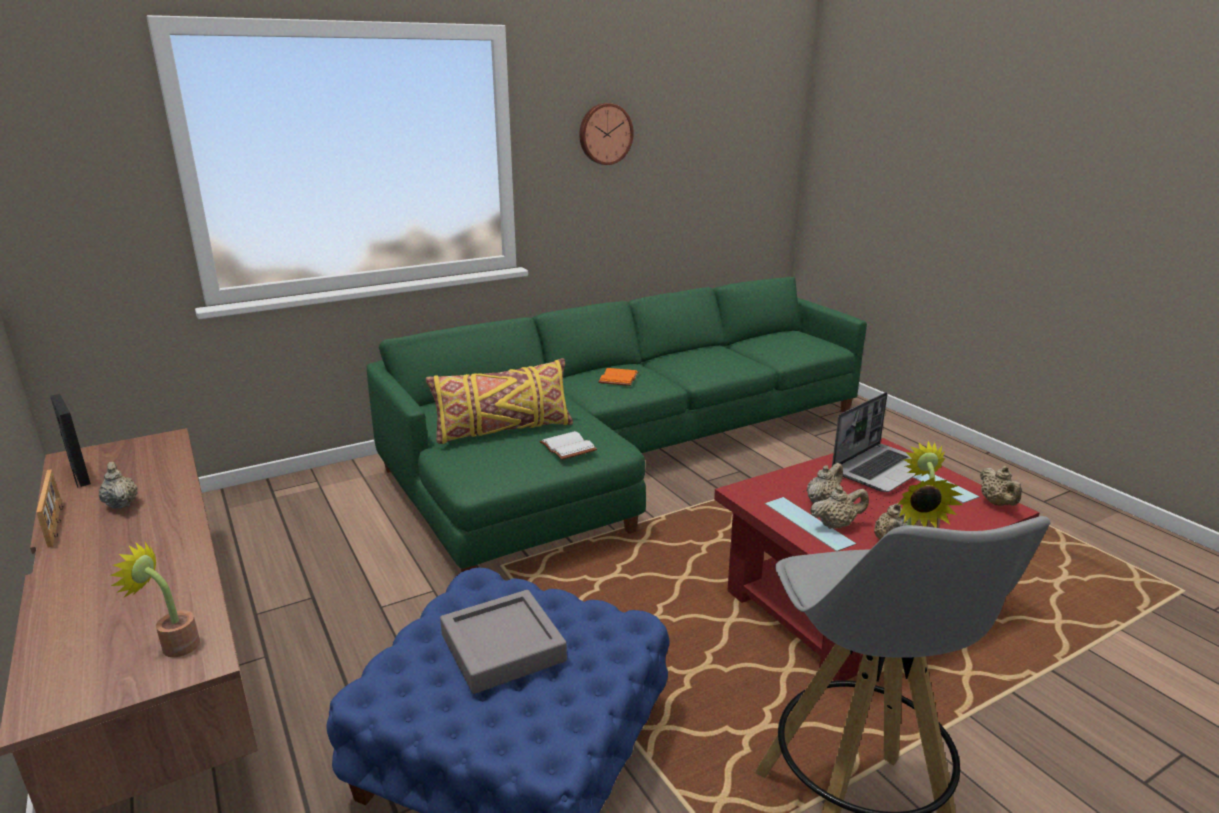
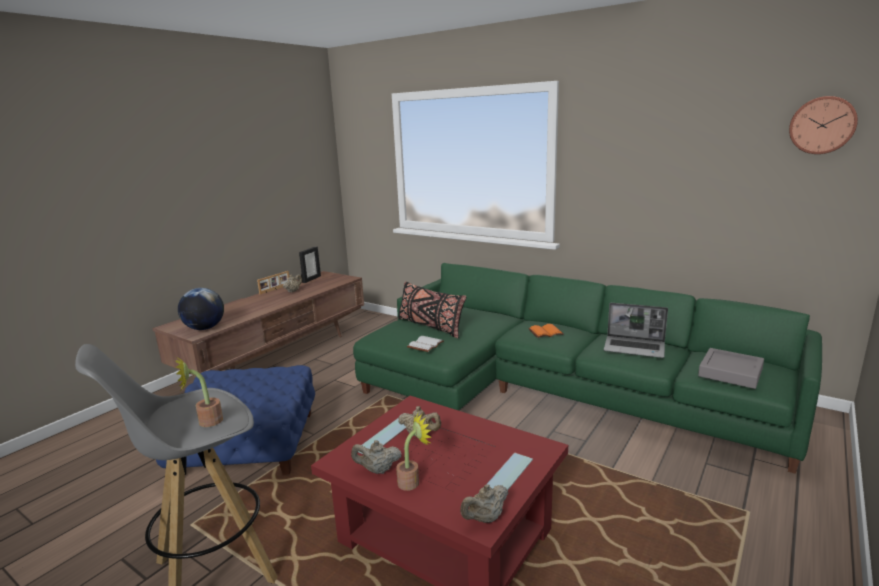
camera: 65 degrees right, 5 degrees down
potted plant [109,542,200,657] -> globe [178,288,224,330]
yellow pillow [426,358,573,444] -> black pillow [398,282,466,338]
grey tray [440,590,567,694] -> grey tray moved to [698,348,764,389]
wall clock [579,103,634,165] -> wall clock moved to [789,96,858,154]
beige teapot [810,486,869,529] -> none
laptop [832,392,916,492] -> laptop moved to [604,303,668,358]

